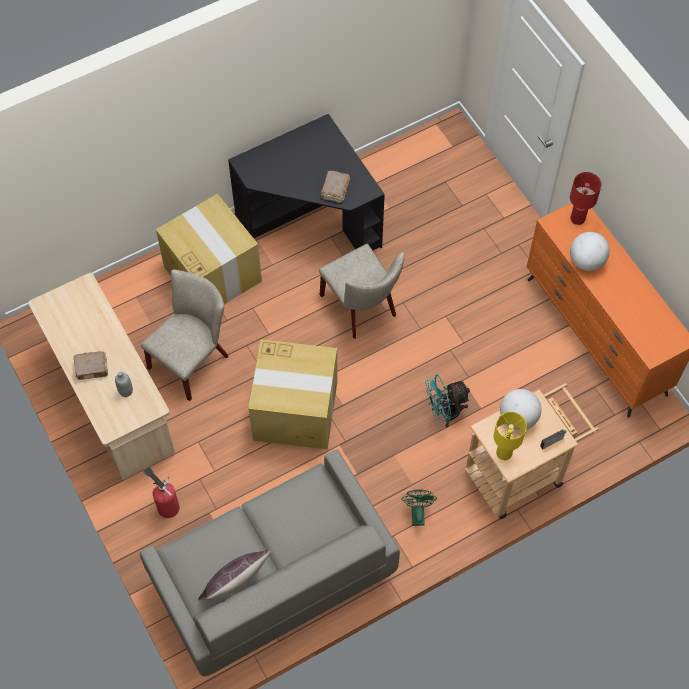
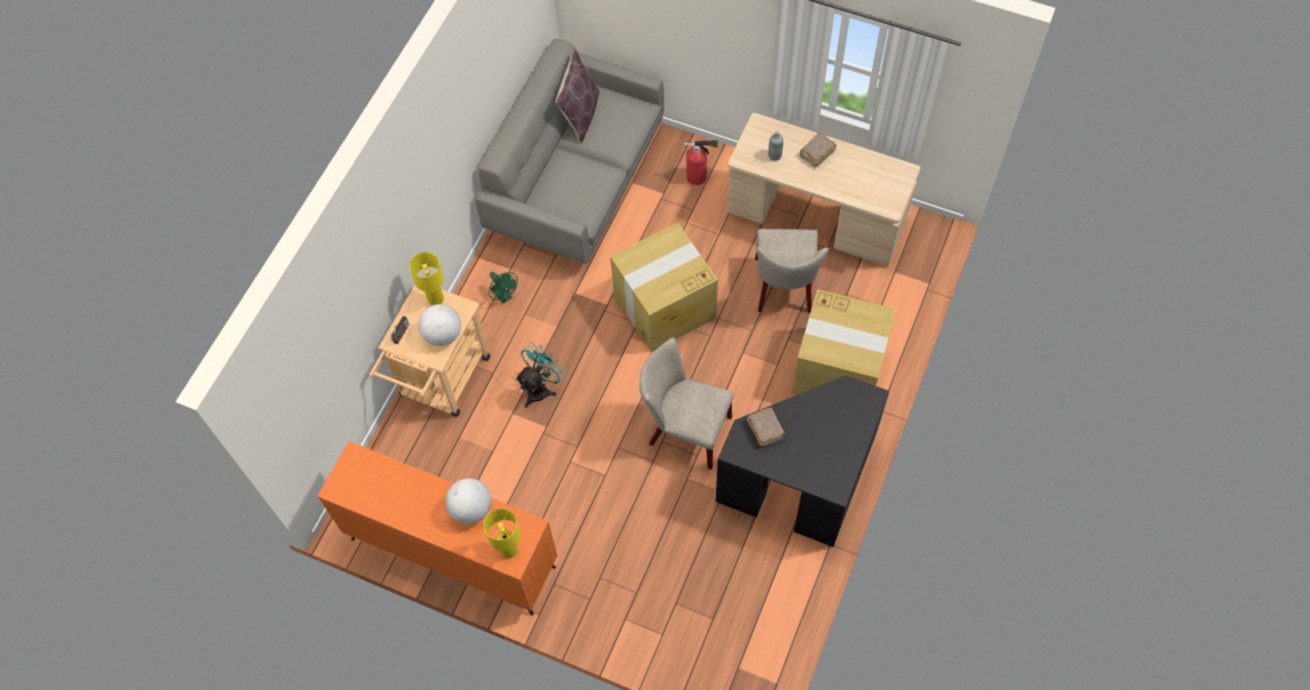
camera: 145 degrees right, 0 degrees up
red table lamp [570,172,602,225] -> yellow table lamp [483,508,520,558]

